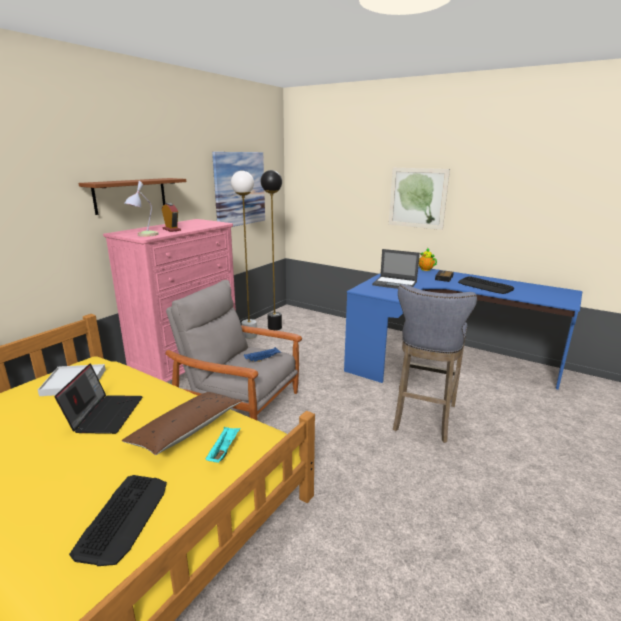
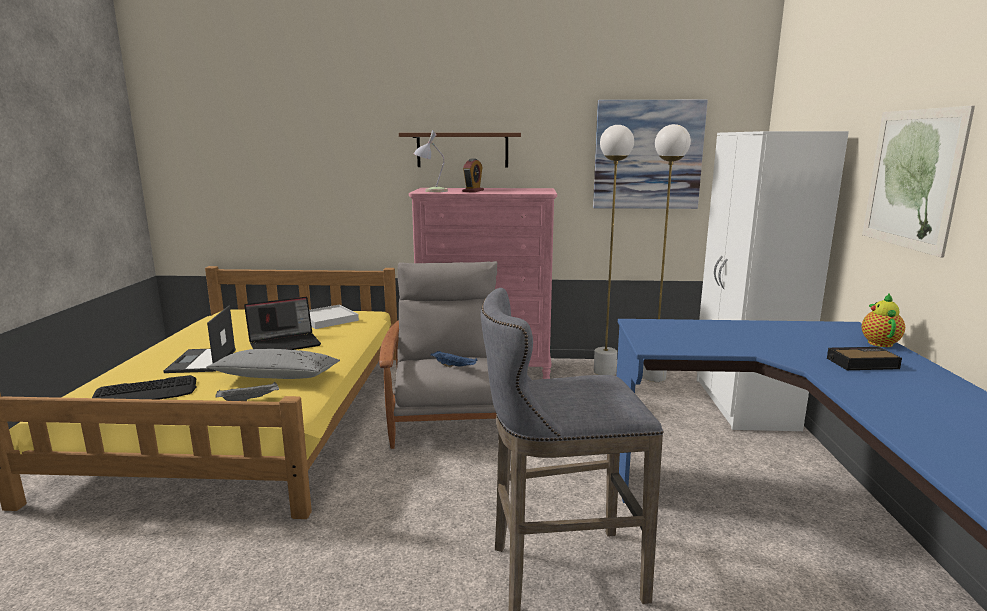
camera: 60 degrees right, 5 degrees down
brown pillow [122,392,242,455] -> grey pillow [206,349,340,379]
turquoise tray [205,426,240,463] -> grey tray [215,382,279,401]
black floor lamp [261,170,282,330] -> white floor lamp [643,124,691,382]
laptop [372,249,420,289] -> laptop moved to [163,306,236,373]
keyboard [458,276,514,294] -> none
none -> white wardrobe [696,131,849,431]

